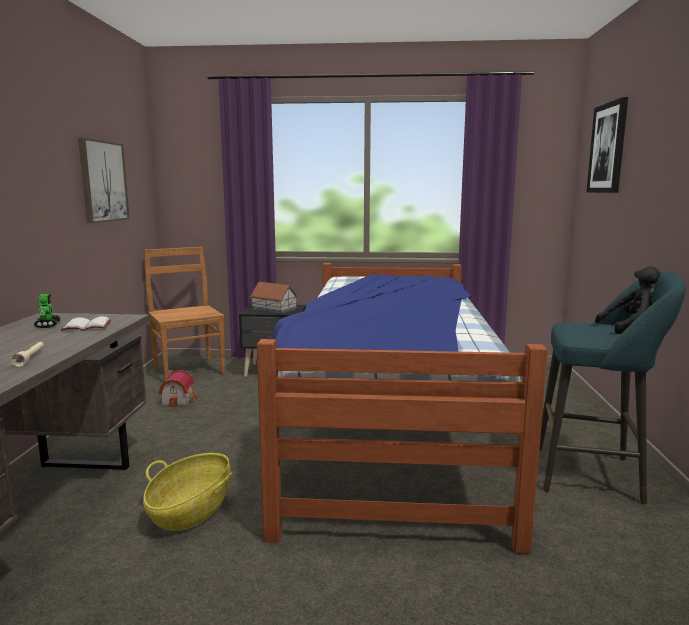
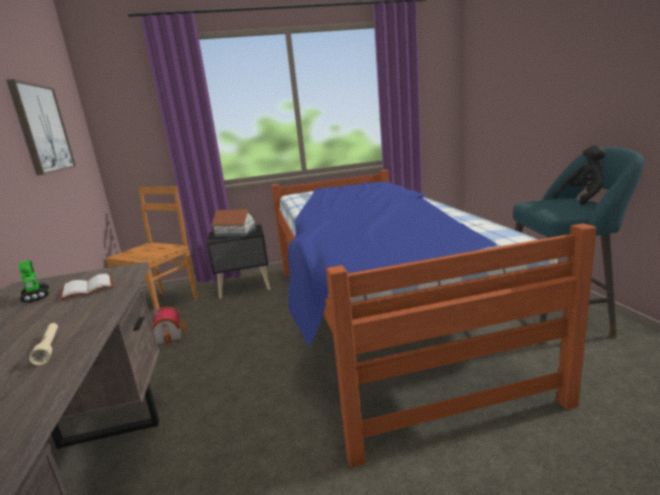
camera: 15 degrees left, 5 degrees up
basket [143,453,232,531] -> none
brown chair [144,247,225,381] -> brown chair turned 75 degrees clockwise [105,187,198,309]
picture [587,97,628,193] -> none

